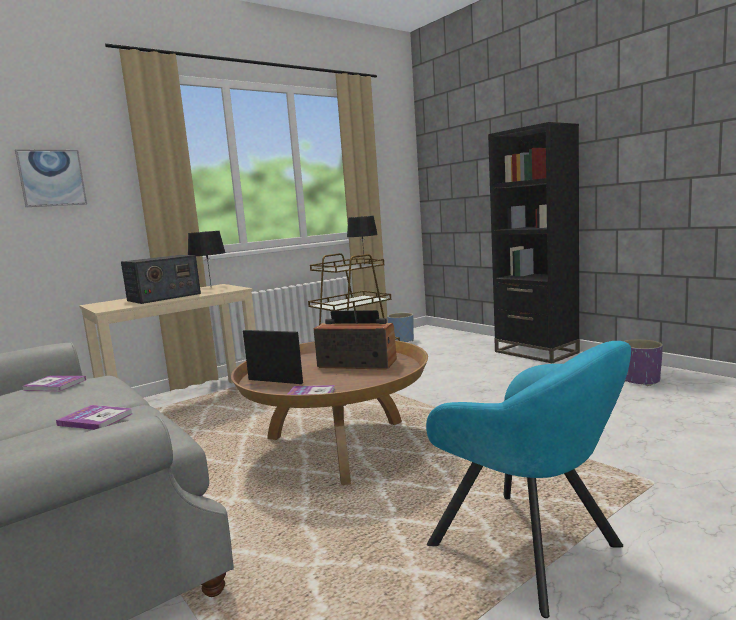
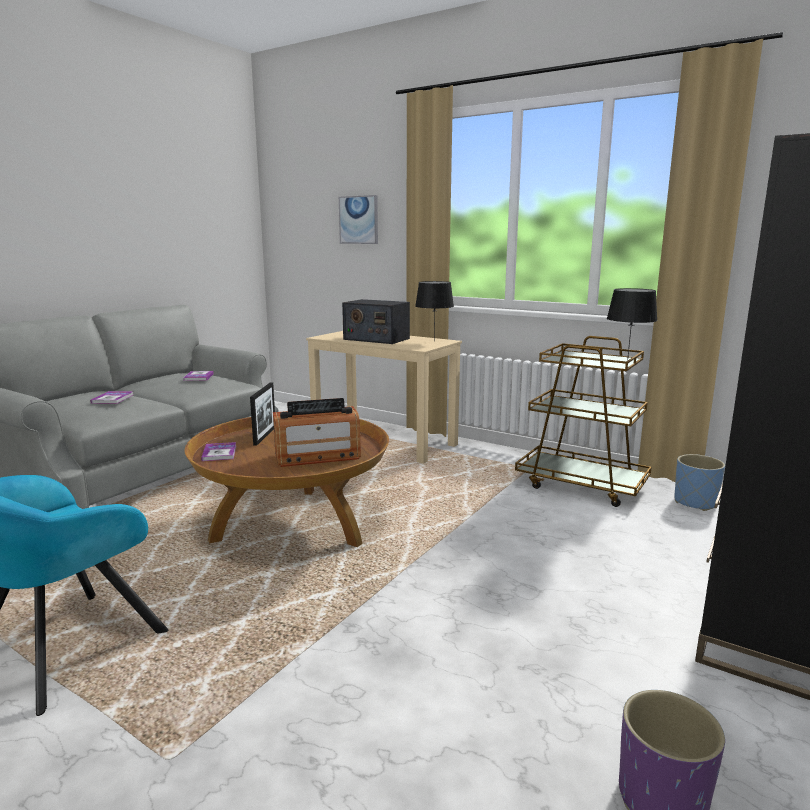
camera: 70 degrees right, 5 degrees up
radio [314,310,397,370] -> radio turned 75 degrees clockwise [273,398,361,467]

